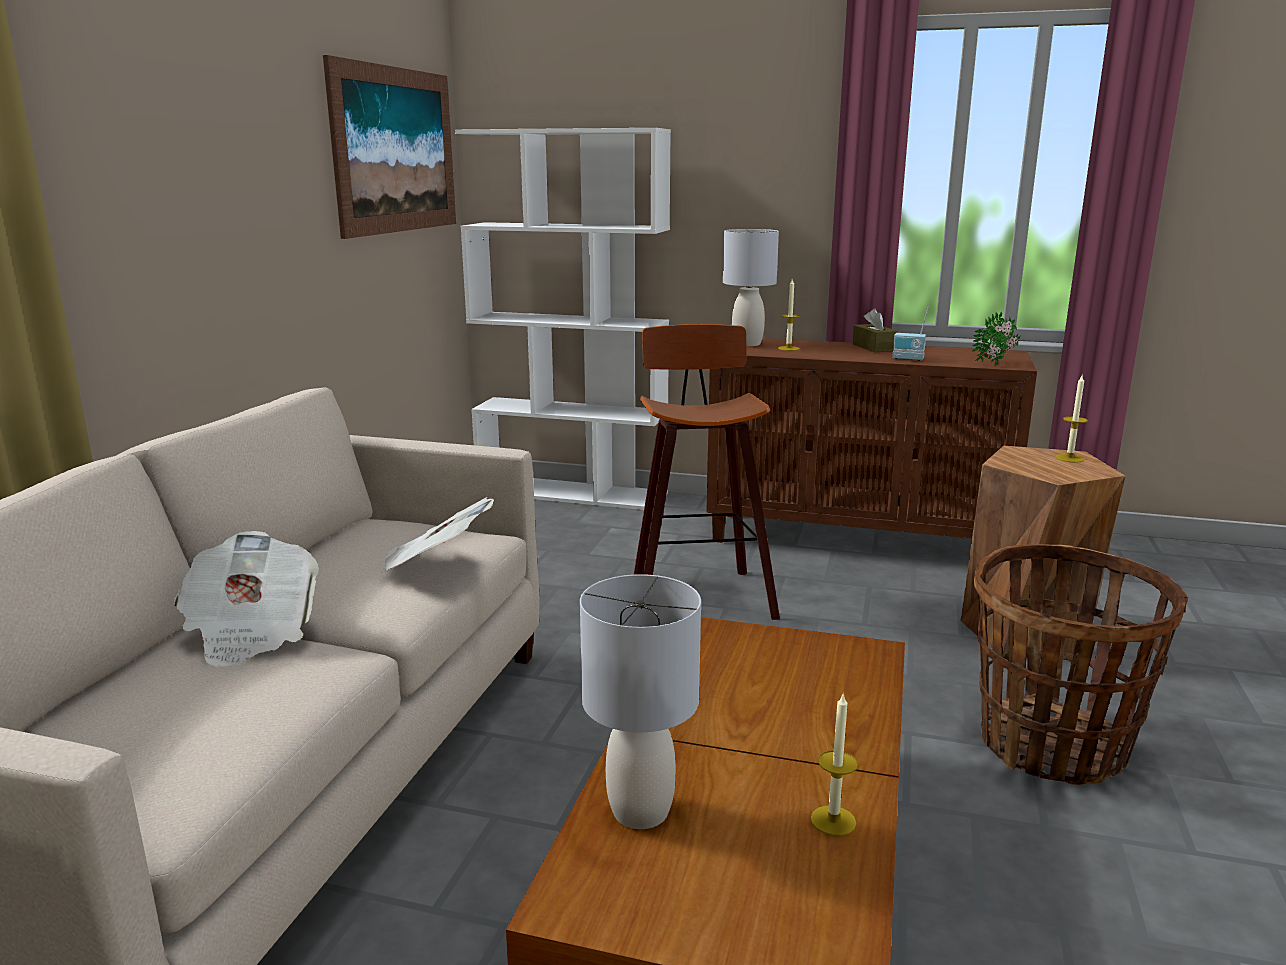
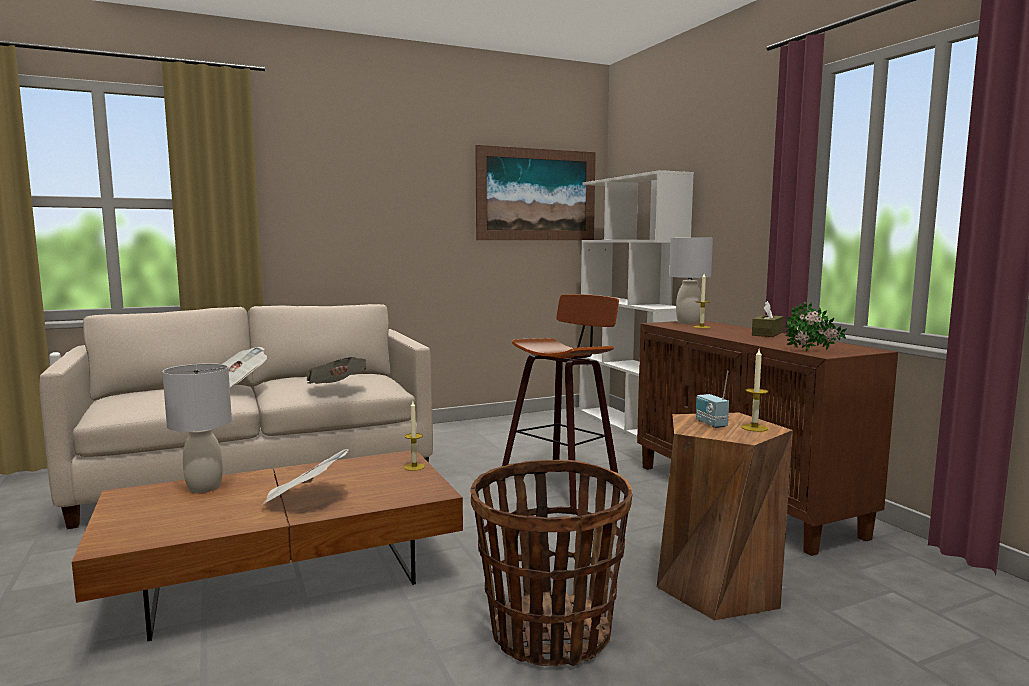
camera: 50 degrees right, 10 degrees down
candle [811,692,858,836] -> candle moved to [404,401,425,471]
radio [892,307,929,361] -> radio moved to [696,371,729,428]
none -> newspaper [263,449,349,504]

